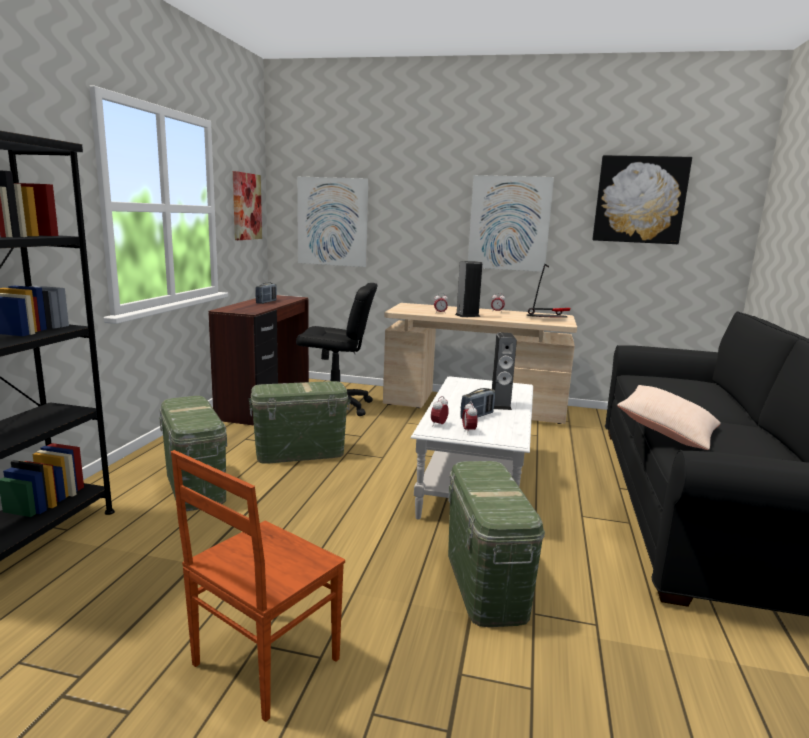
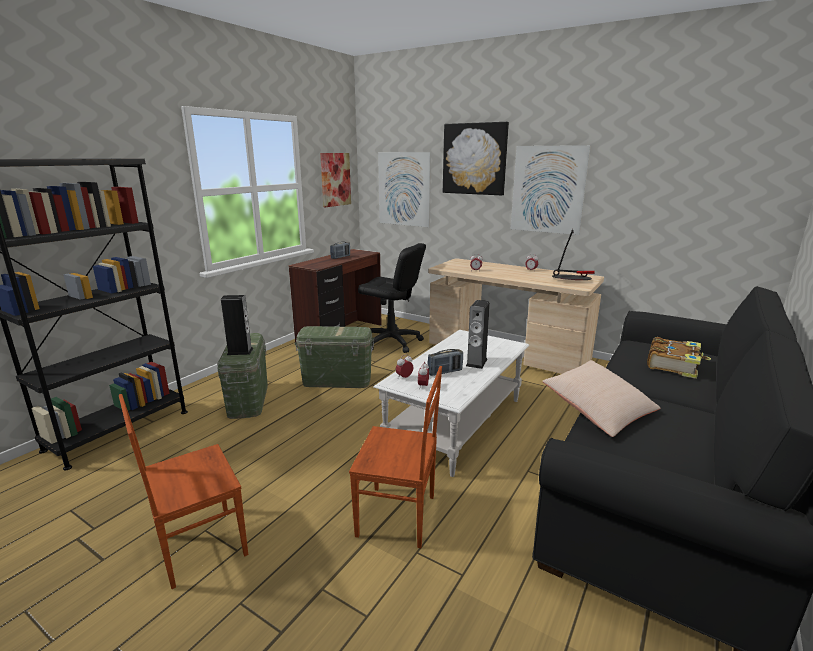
camera: 20 degrees right, 5 degrees up
green storage box [448,461,545,627] -> brown chair [349,366,442,548]
speaker [455,261,482,317] -> speaker moved to [221,295,253,355]
picture [592,155,692,244] -> picture moved to [443,122,509,196]
none -> book [647,337,711,379]

